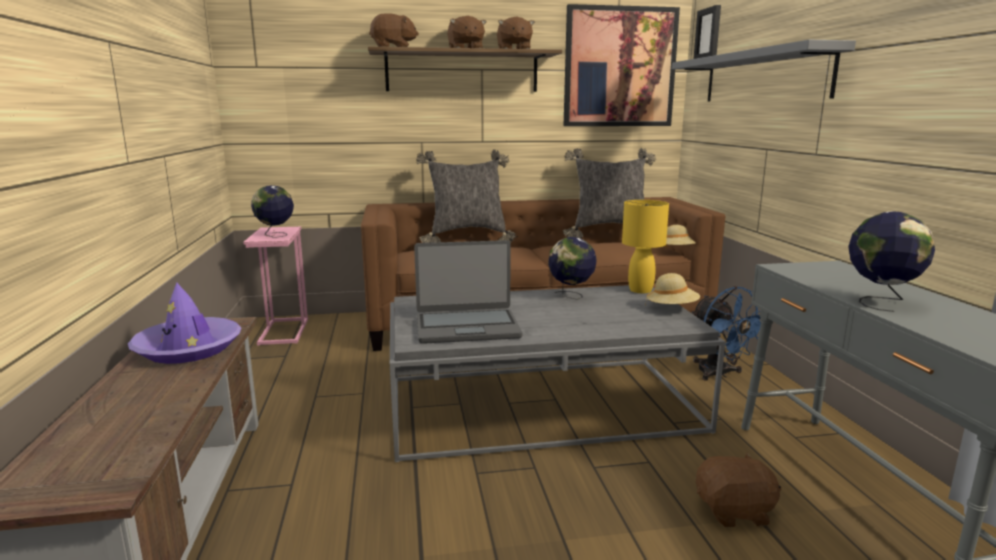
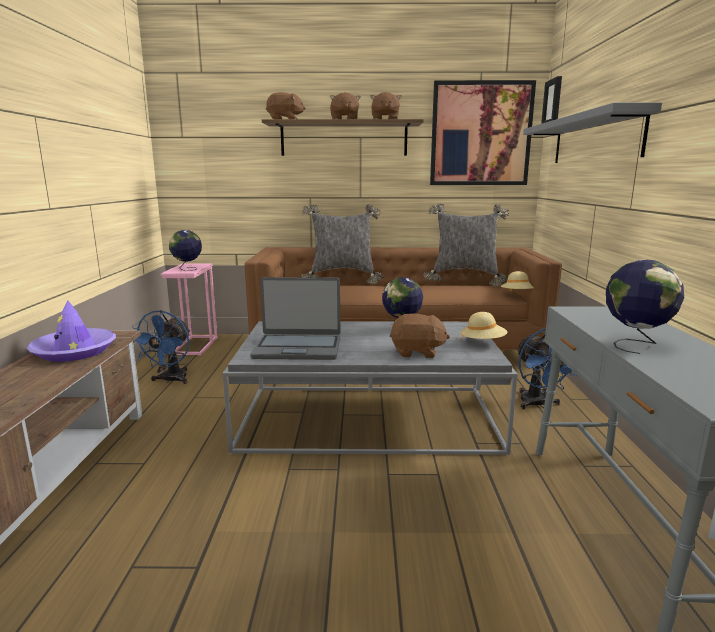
camera: 10 degrees right, 0 degrees up
yellow table lamp [622,200,669,293] -> none
brown plush toy [695,453,781,527] -> brown plush toy moved to [390,314,450,358]
none -> blue fan [132,310,190,384]

